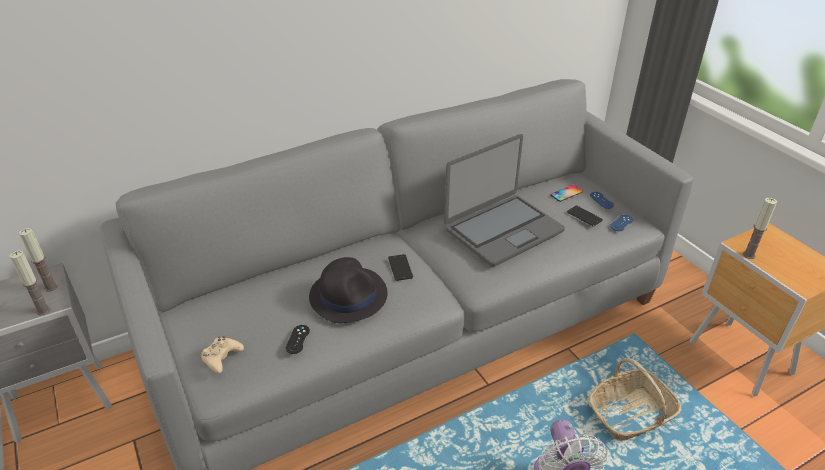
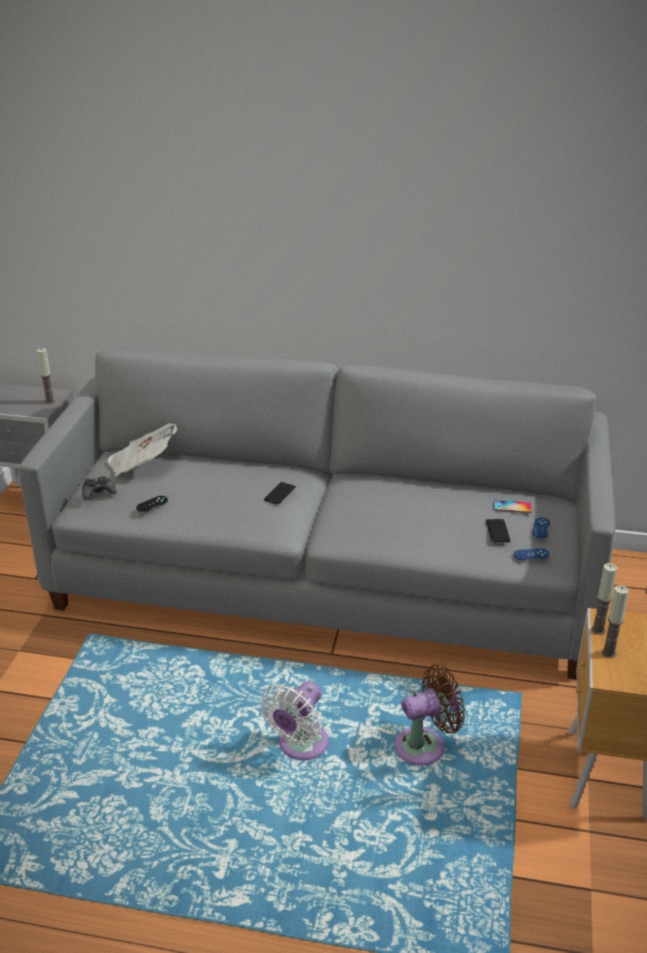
camera: 40 degrees right, 5 degrees down
candle [10,250,51,315] -> candle moved to [602,585,629,658]
beige game controller [201,336,244,374] -> black game controller [82,476,117,500]
black hat [309,257,388,323] -> none
laptop [444,134,565,267] -> none
basket [589,358,682,441] -> brown fan [394,665,465,765]
none -> newspaper [107,423,177,476]

